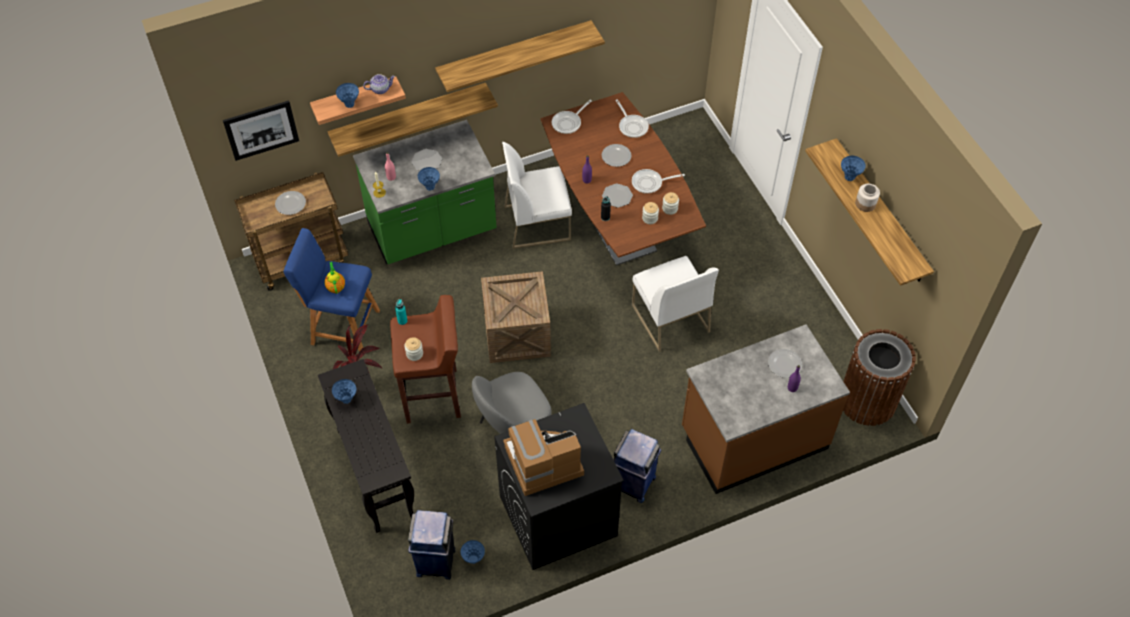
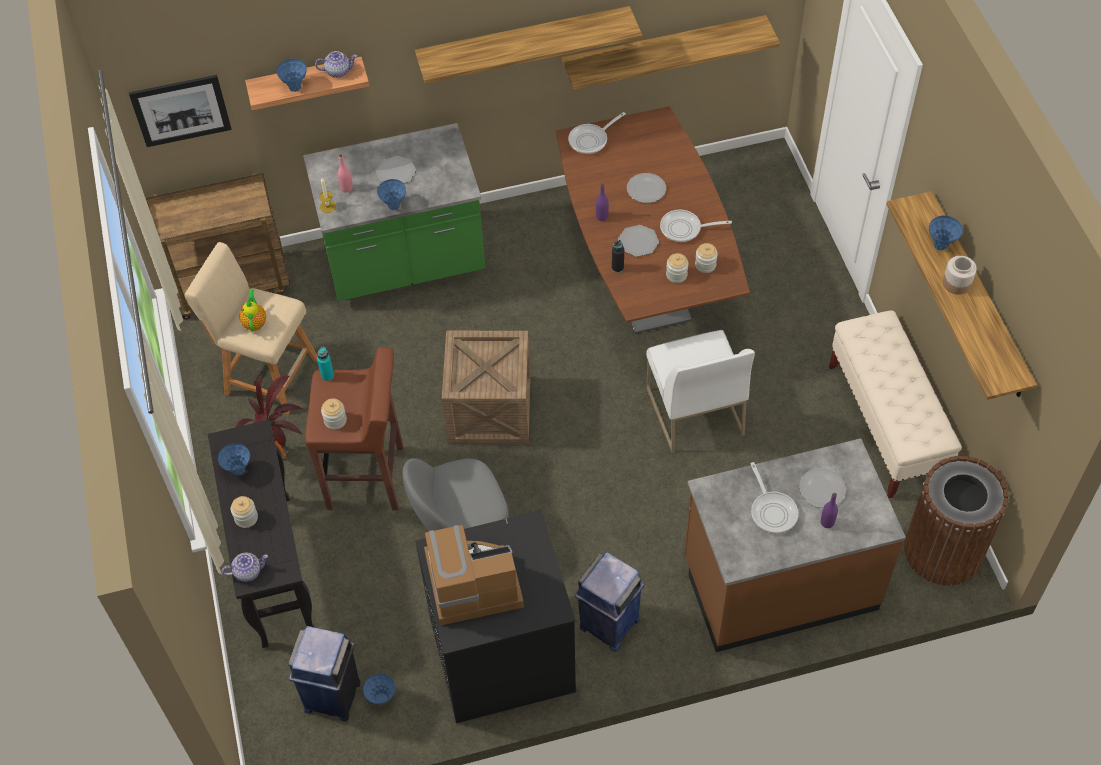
camera: 10 degrees right, 0 degrees up
plate [275,191,306,215] -> none
blue stool [283,228,380,352] -> beige stool [185,242,318,415]
shelf [328,83,498,157] -> shelf moved to [562,15,780,90]
white chair [502,142,572,249] -> none
frying pan [615,99,649,138] -> frying pan moved to [750,462,798,533]
none -> teapot [222,553,268,582]
none -> jar [231,496,258,528]
none -> beige bench [829,311,962,498]

